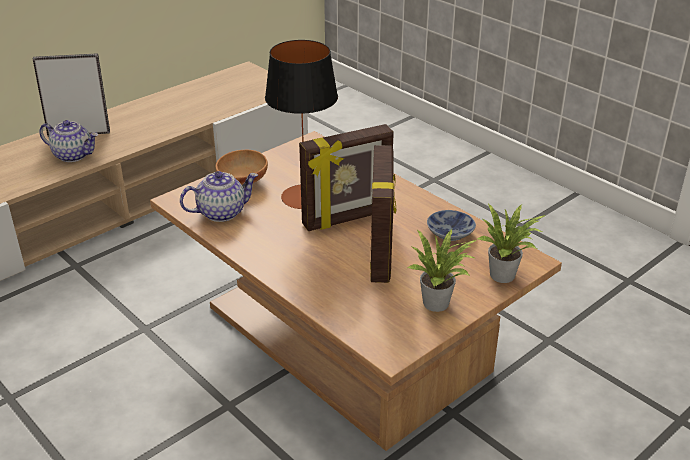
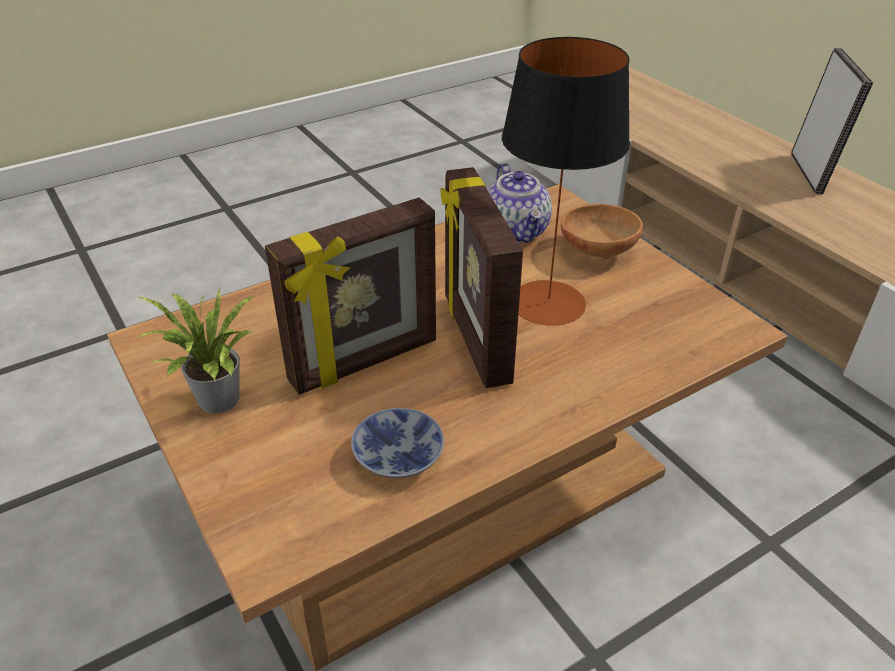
camera: 100 degrees right, 5 degrees up
teapot [39,120,98,162] -> none
picture frame [370,145,396,283] -> picture frame turned 45 degrees counterclockwise [265,198,436,395]
potted plant [477,204,545,283] -> none

